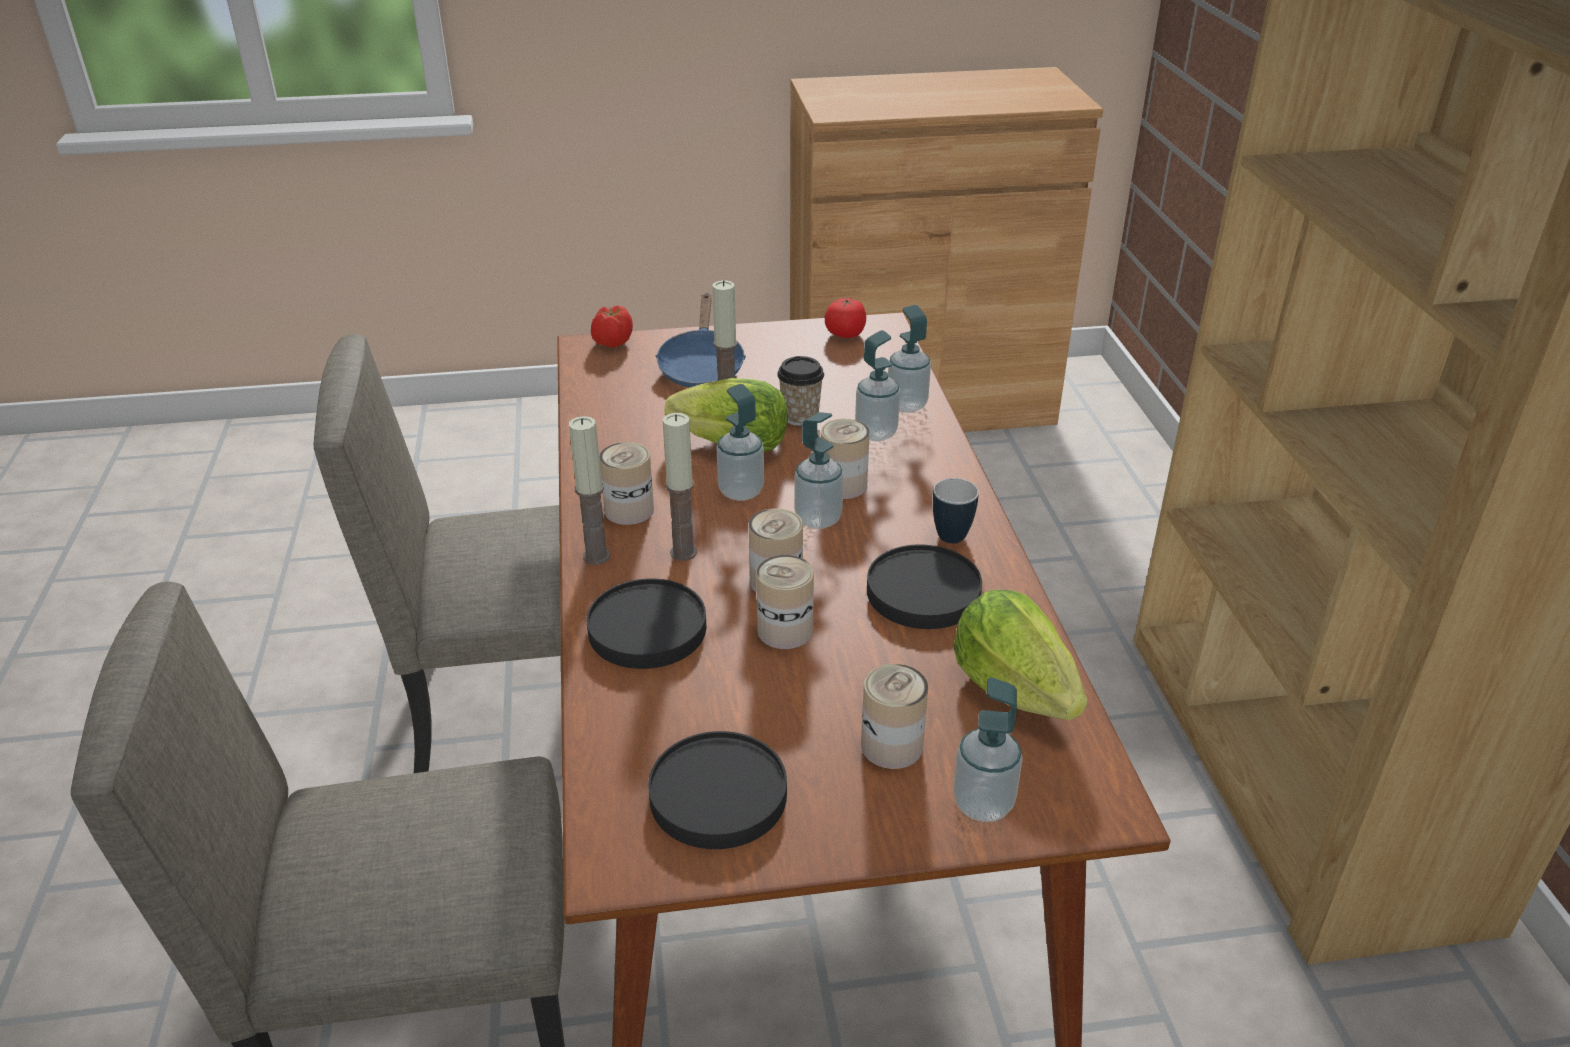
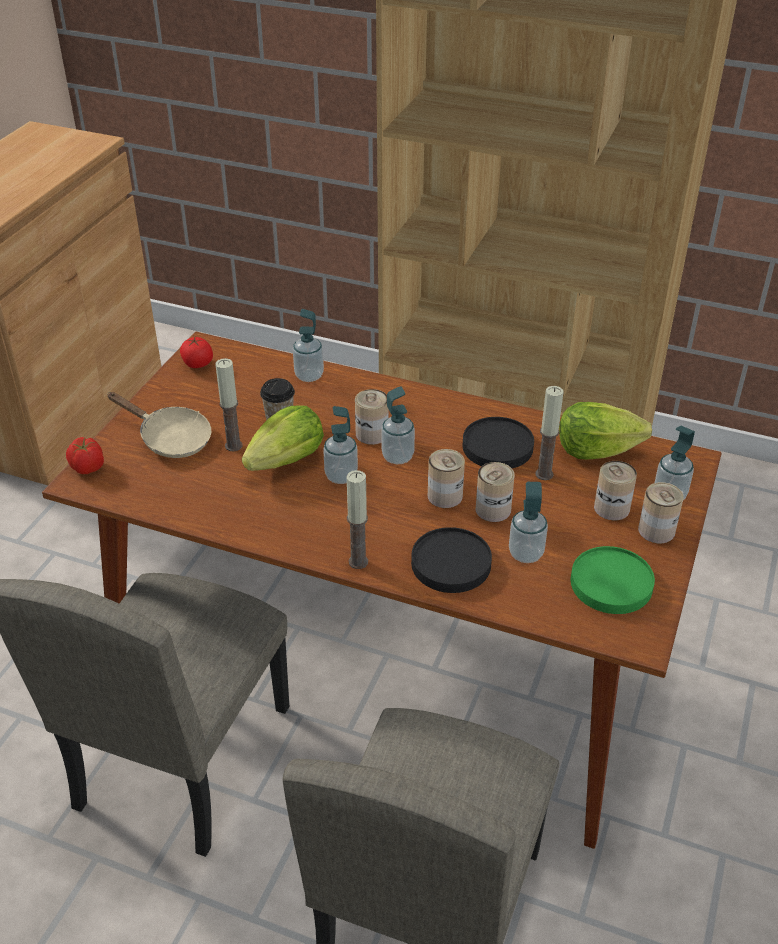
camera: 60 degrees left, 5 degrees up
can [599,442,654,525] -> can moved to [638,482,684,543]
black plate [648,731,787,849] -> green plate [571,546,655,614]
blue frying pan [655,293,746,387] -> beige frying pan [107,392,211,458]
candle [663,413,697,561] -> candle moved to [535,386,564,480]
soap dispenser [855,330,900,441] -> soap dispenser moved to [509,482,548,563]
mug [933,478,979,543] -> none

